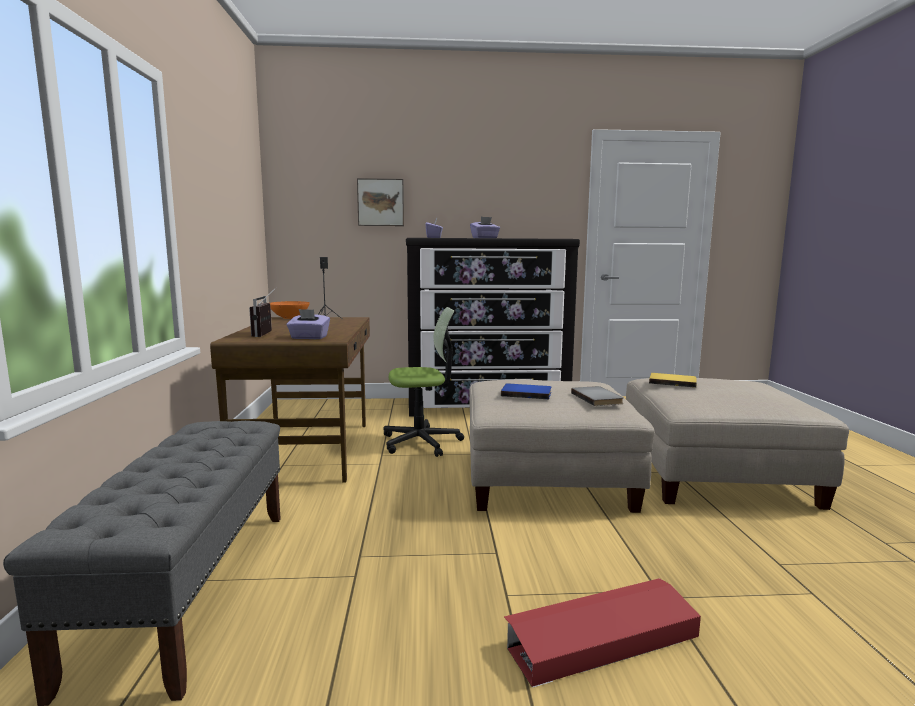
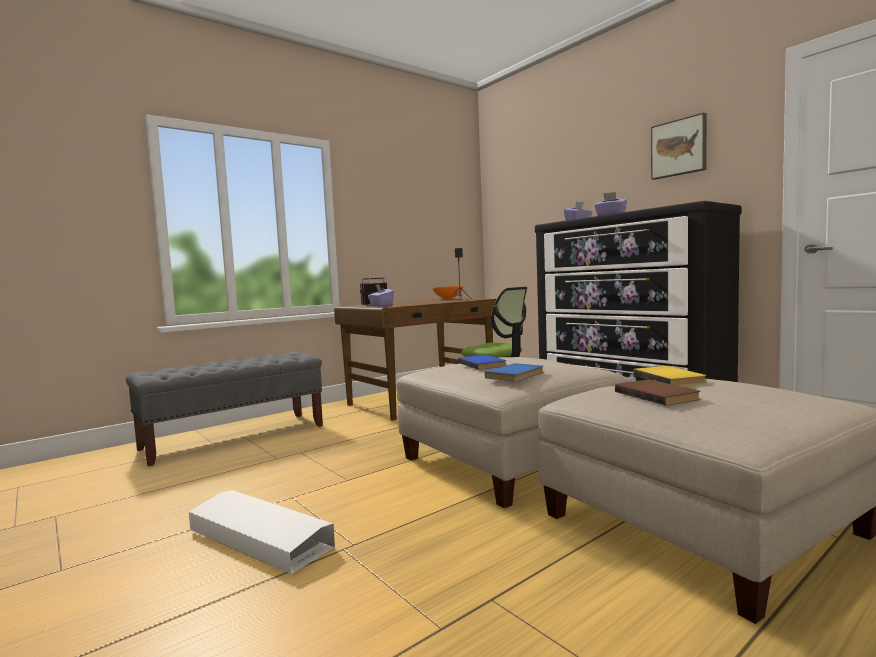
camera: 55 degrees right, 5 degrees down
picture [357,178,404,226] -> picture moved to [651,112,707,180]
red storage box [504,578,701,688] -> white storage box [189,490,335,574]
grey book [571,386,623,406] -> blue book [485,363,544,382]
none -> brown book [615,380,700,406]

